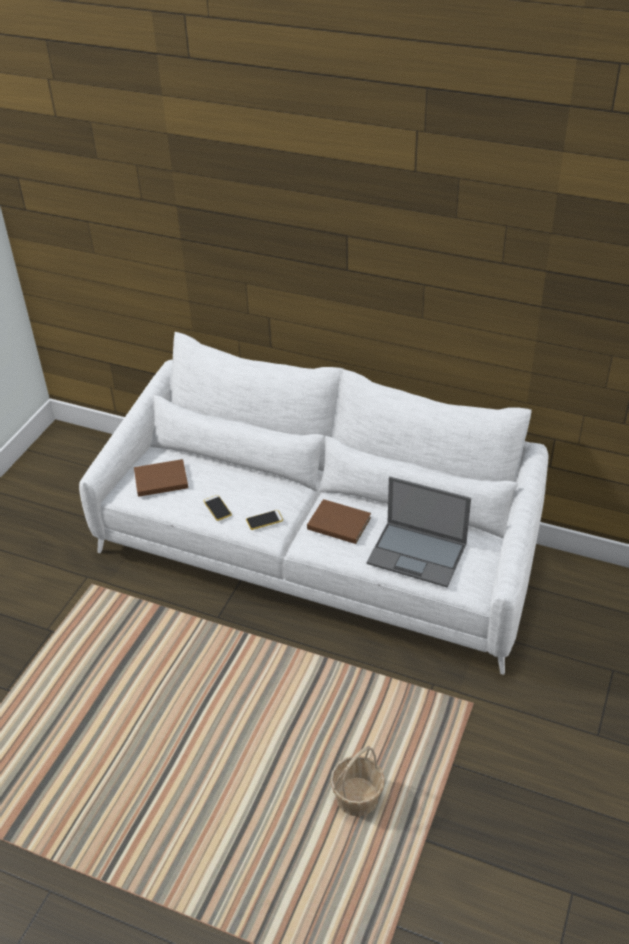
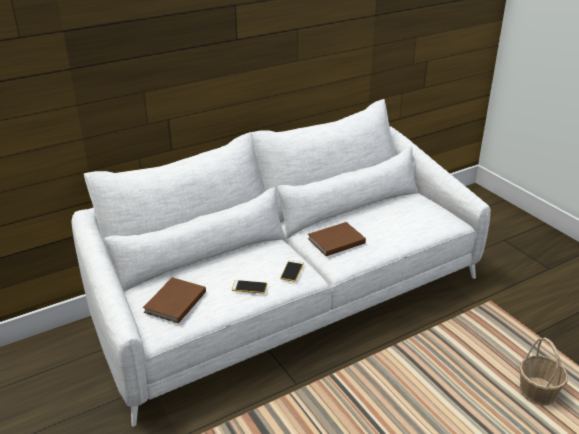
camera: 55 degrees left, 10 degrees down
laptop [367,477,471,588] -> none

